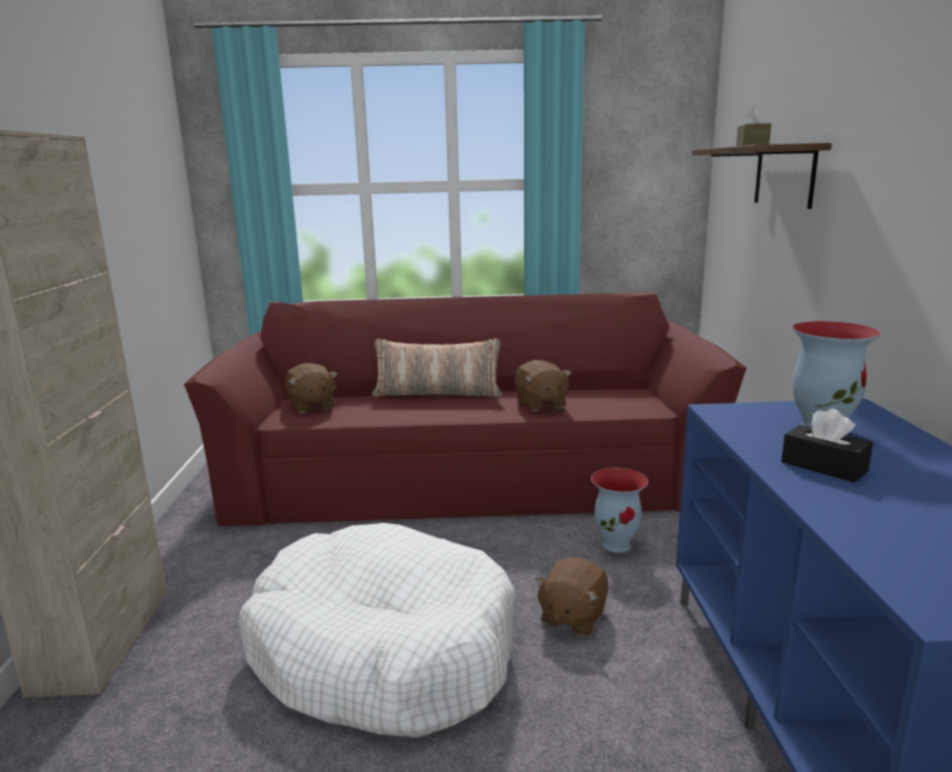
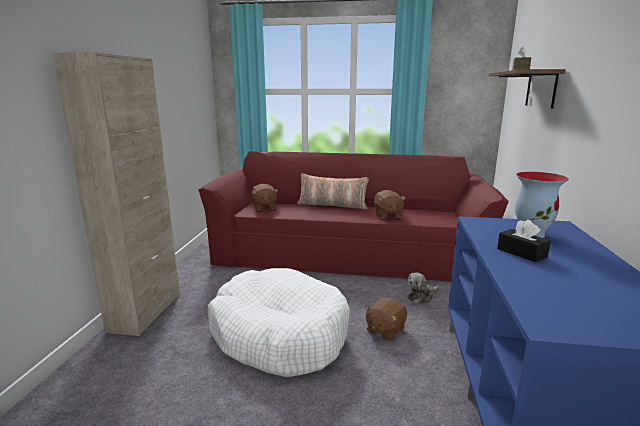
camera: 10 degrees right, 0 degrees up
vase [591,468,648,553] -> plush toy [408,273,440,304]

